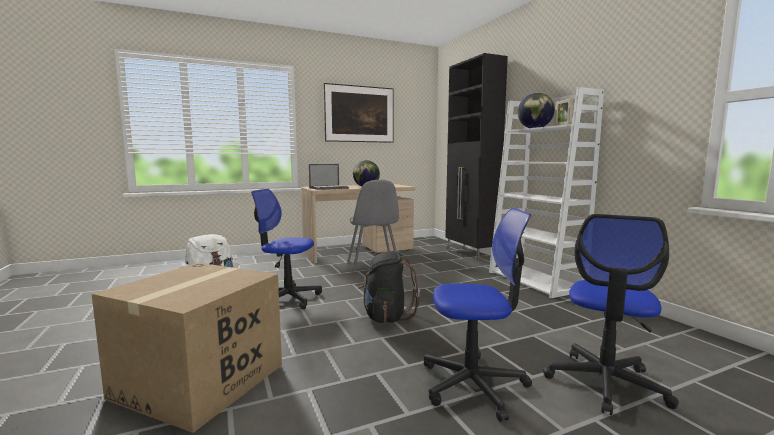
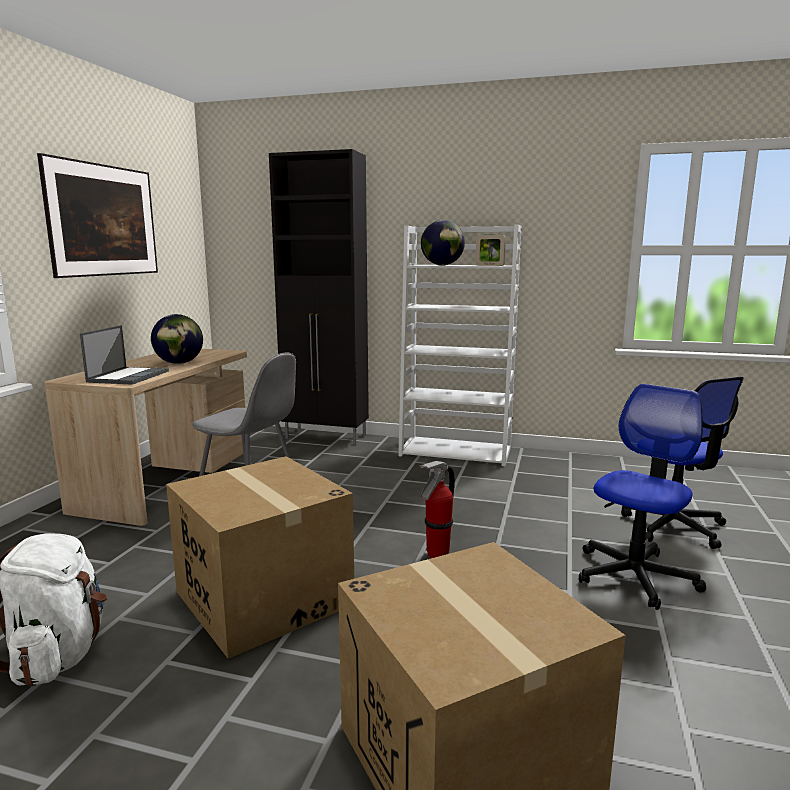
camera: 50 degrees left, 5 degrees up
office chair [251,189,322,309] -> cardboard box [166,456,354,659]
black backpack [358,252,420,323] -> fire extinguisher [419,461,455,558]

